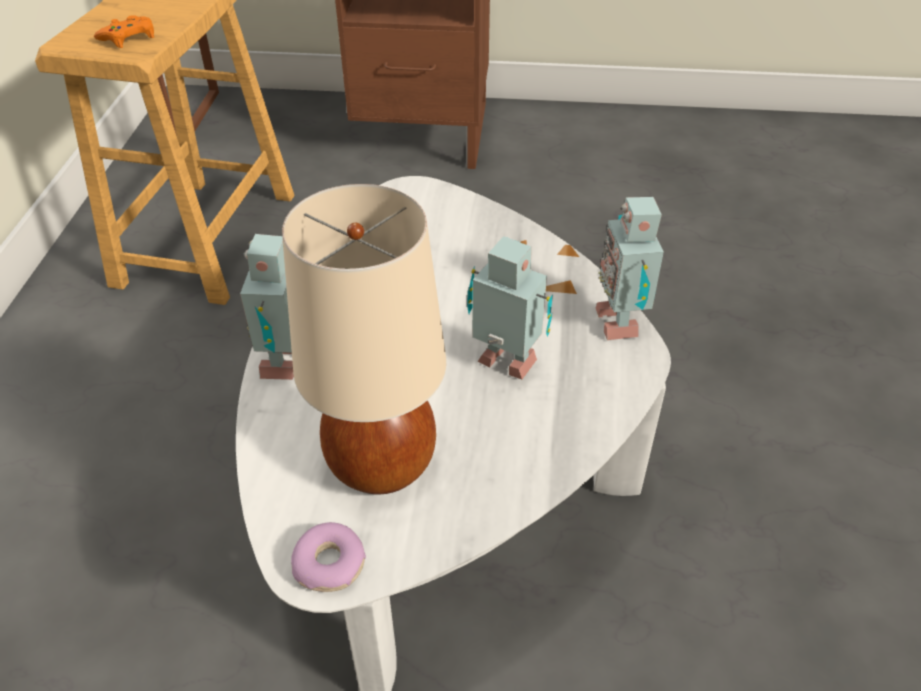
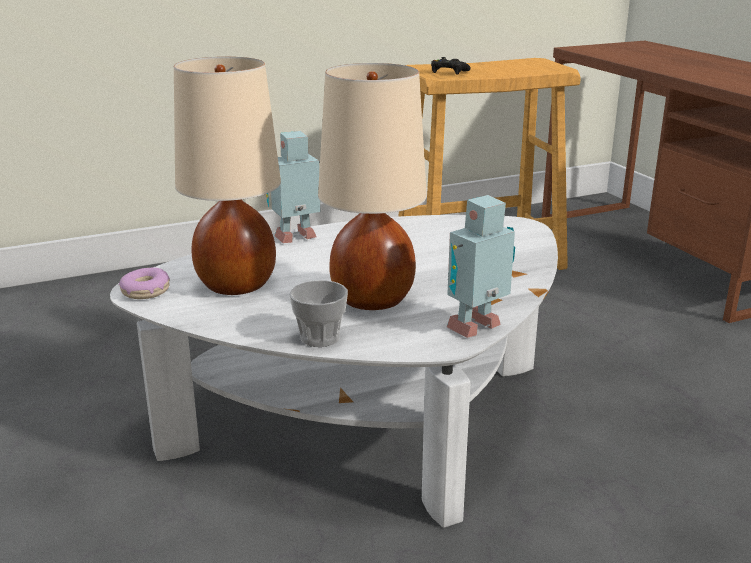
camera: 60 degrees right, 20 degrees down
orange game controller [94,15,154,48] -> black game controller [431,57,471,74]
toy robot [467,236,553,380] -> beige table lamp [318,63,427,310]
none -> cup [289,280,348,347]

